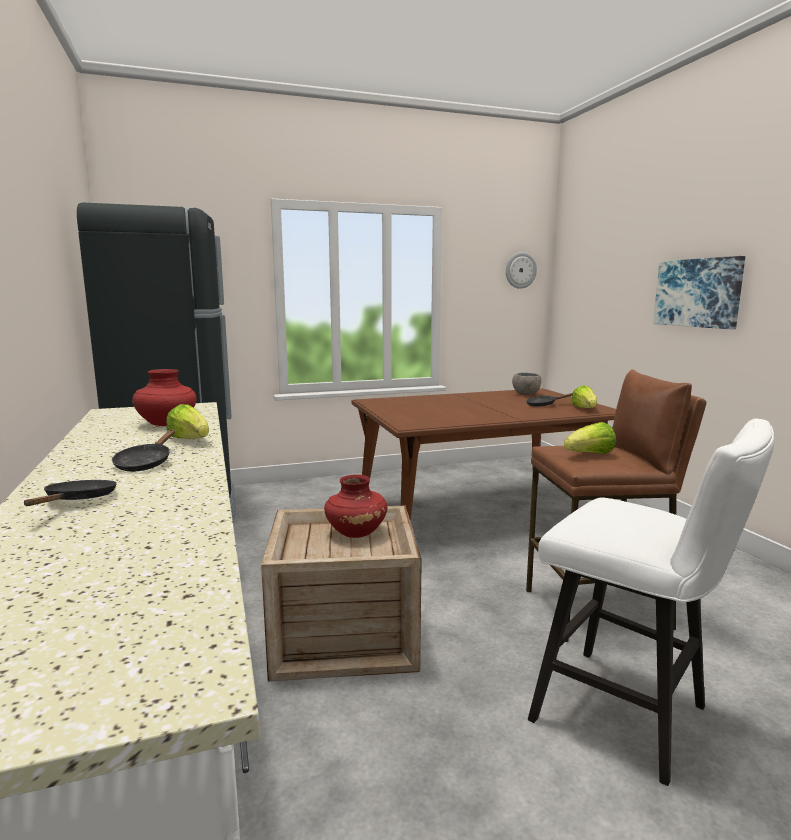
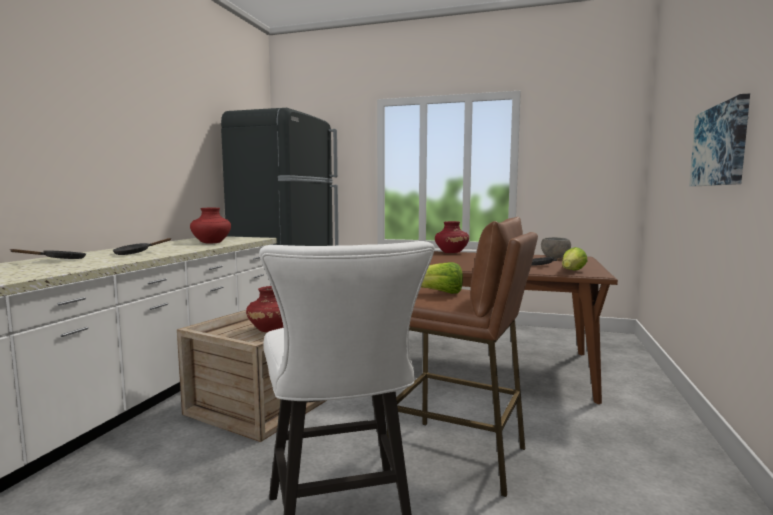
camera: 35 degrees right, 5 degrees down
lettuce [166,404,209,439] -> none
wall clock [506,252,537,289] -> none
none -> red vase [435,221,469,253]

